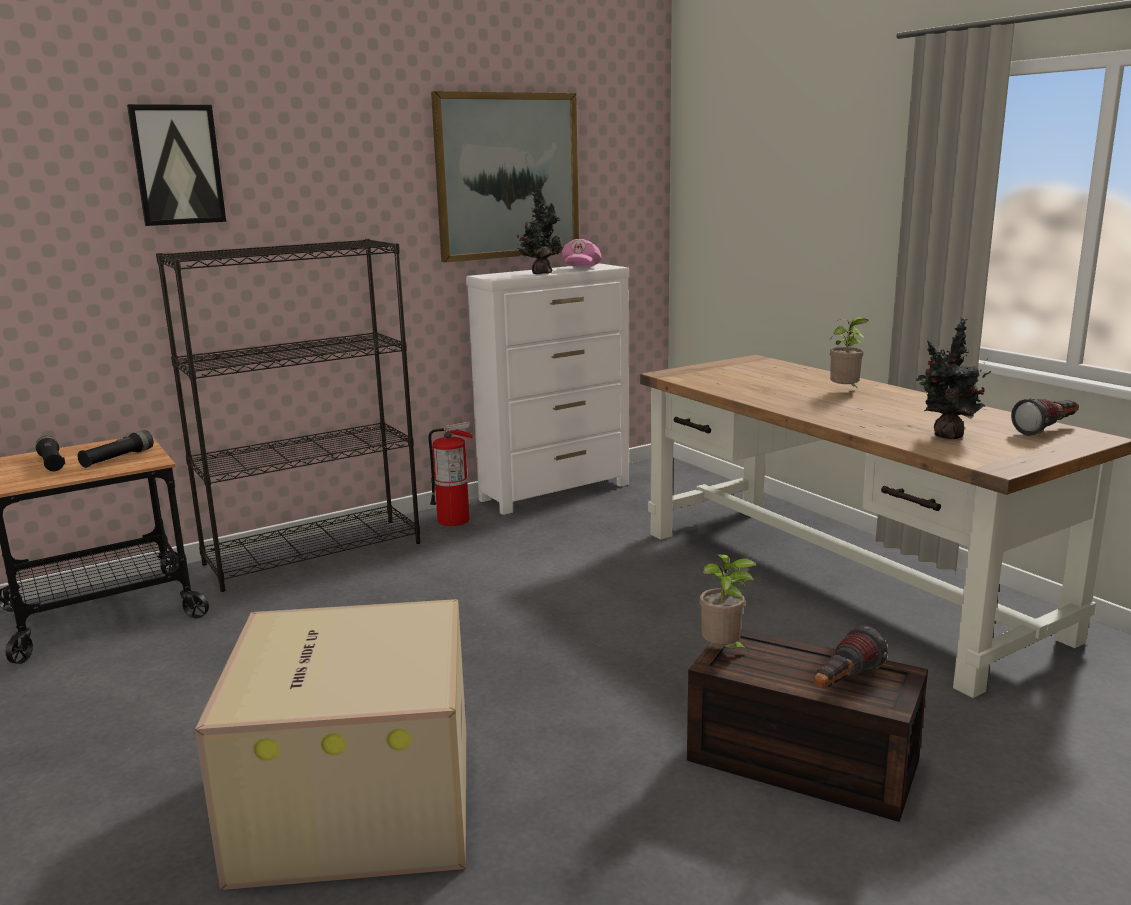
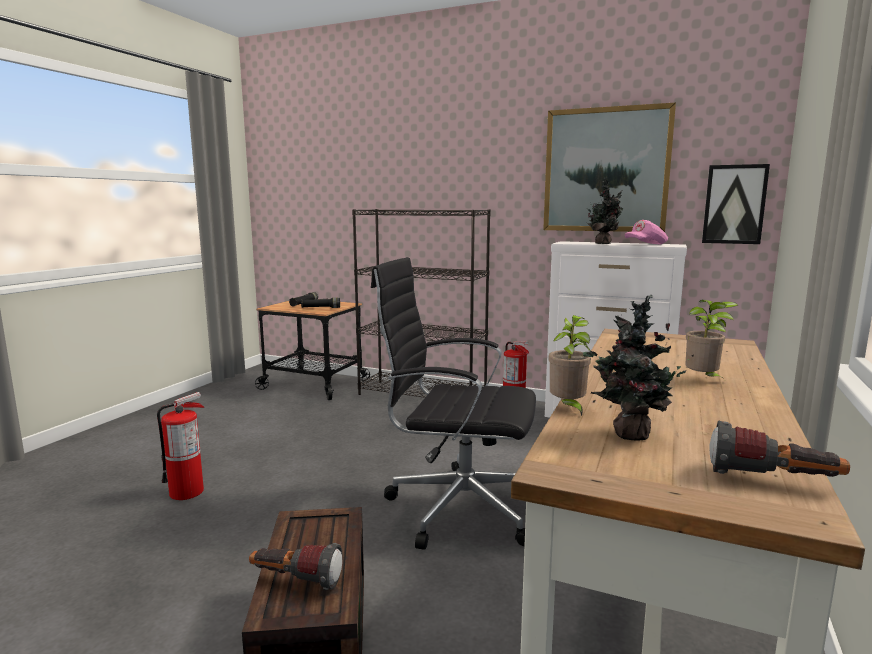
camera: 55 degrees right, 5 degrees down
picture [127,104,226,226] -> picture moved to [702,164,770,244]
cardboard box [195,599,466,890] -> fire extinguisher [157,392,204,500]
potted plant [700,554,756,652] -> potted plant moved to [549,315,591,416]
none -> black office chair [371,257,536,550]

